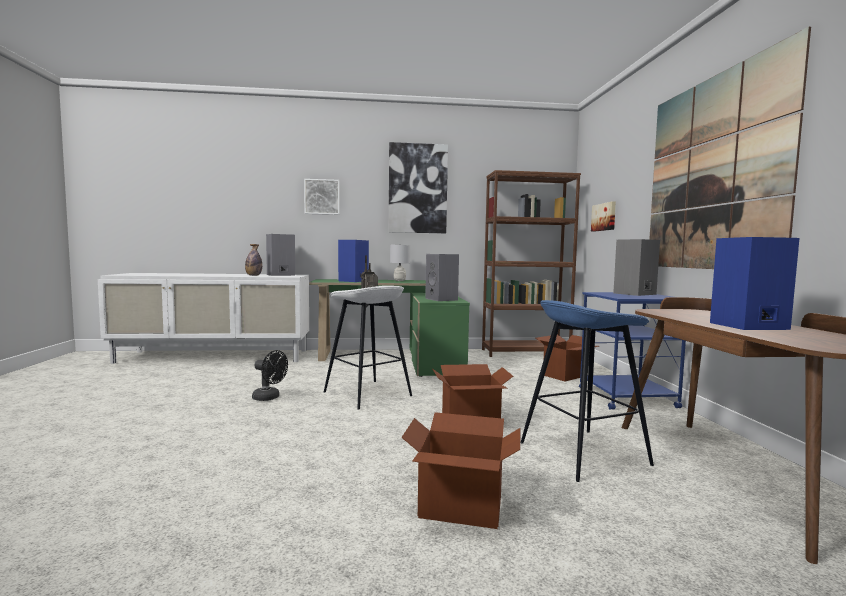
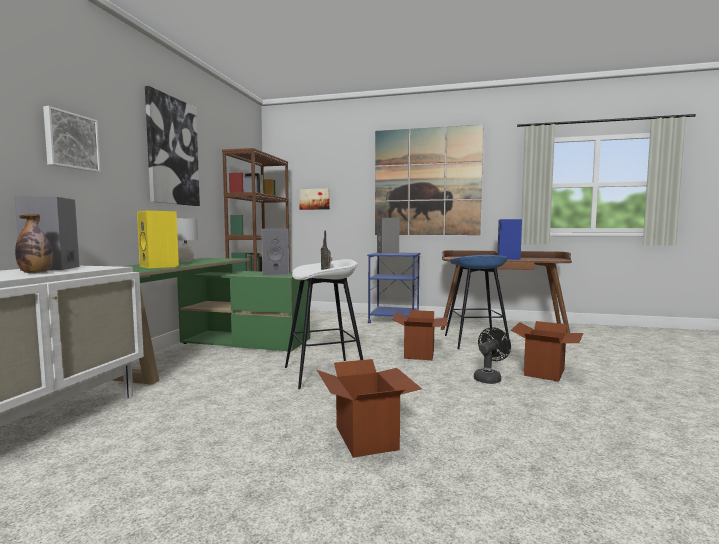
camera: 70 degrees left, 0 degrees up
black fan [252,350,288,401] -> black fan moved to [474,327,511,384]
blue speaker [338,240,369,282] -> yellow speaker [137,211,179,268]
cardboard box [536,335,599,382] -> cardboard box moved to [317,359,422,458]

